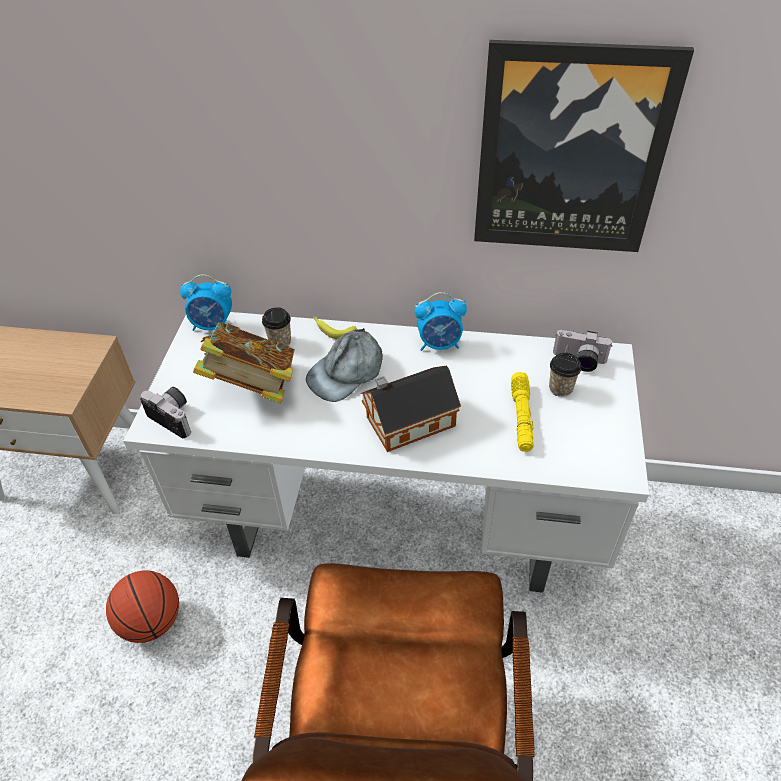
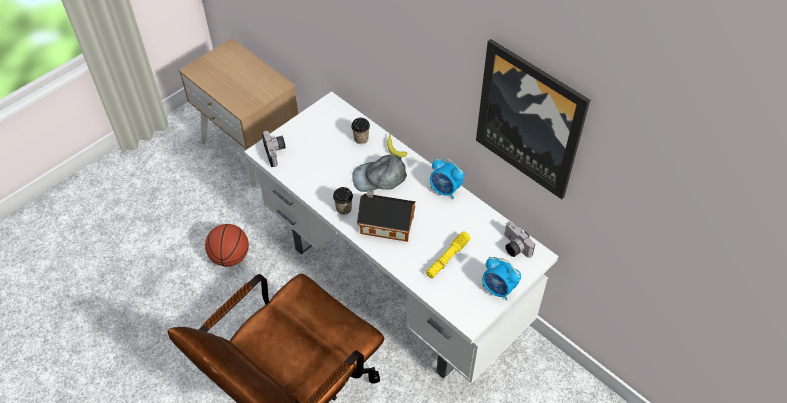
camera: 35 degrees right, 5 degrees up
alarm clock [180,274,232,331] -> alarm clock moved to [482,257,521,300]
book [193,322,295,404] -> none
cup [549,353,581,397] -> cup moved to [333,187,353,215]

